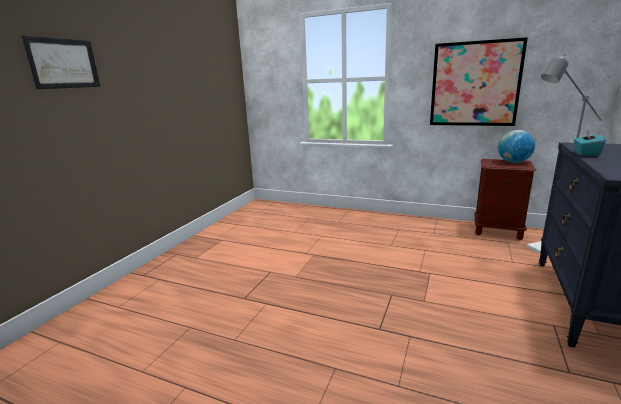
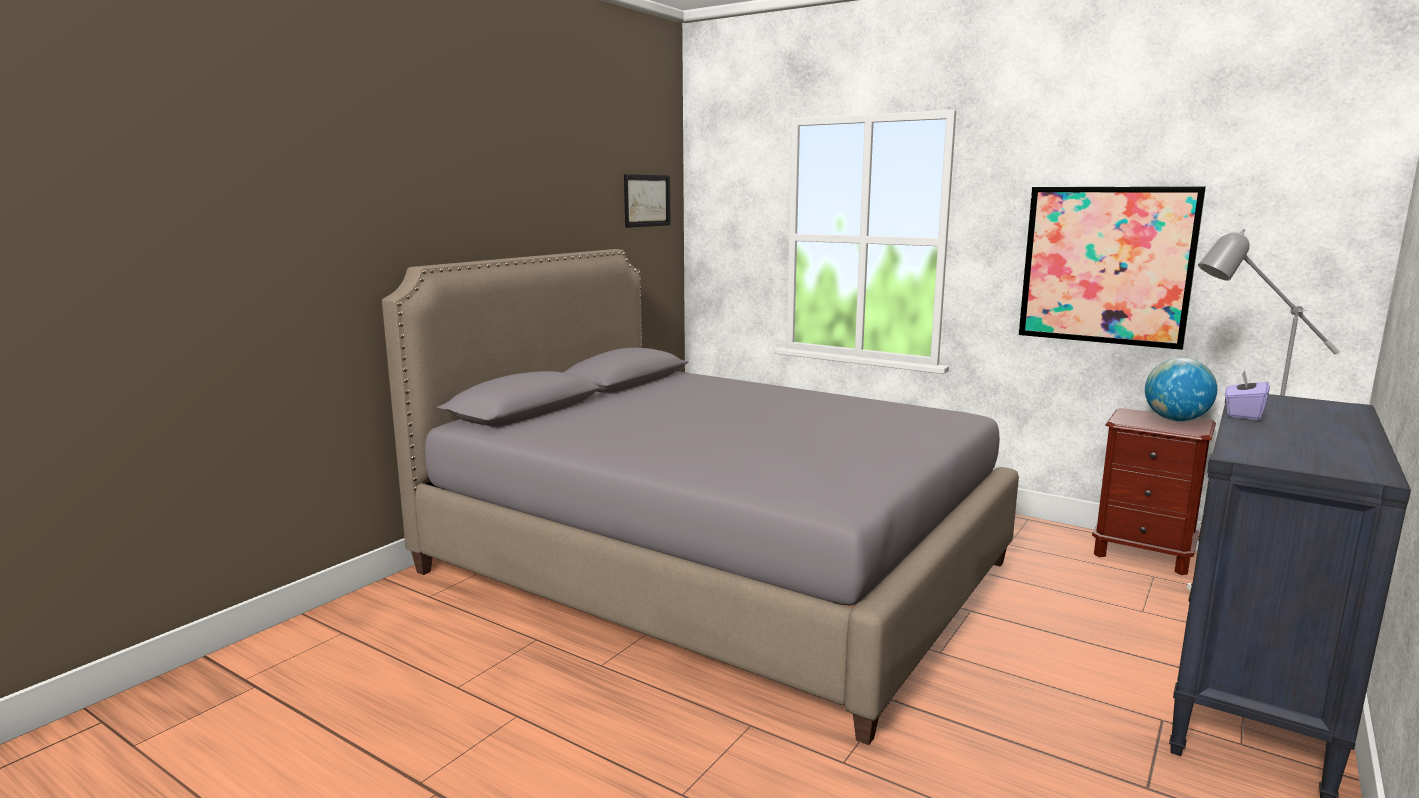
camera: 10 degrees right, 5 degrees down
picture [22,36,100,89] -> picture moved to [624,174,671,228]
turquoise tissue box [574,129,606,156] -> purple tissue box [1225,369,1270,420]
none -> grey bed [382,249,1019,745]

